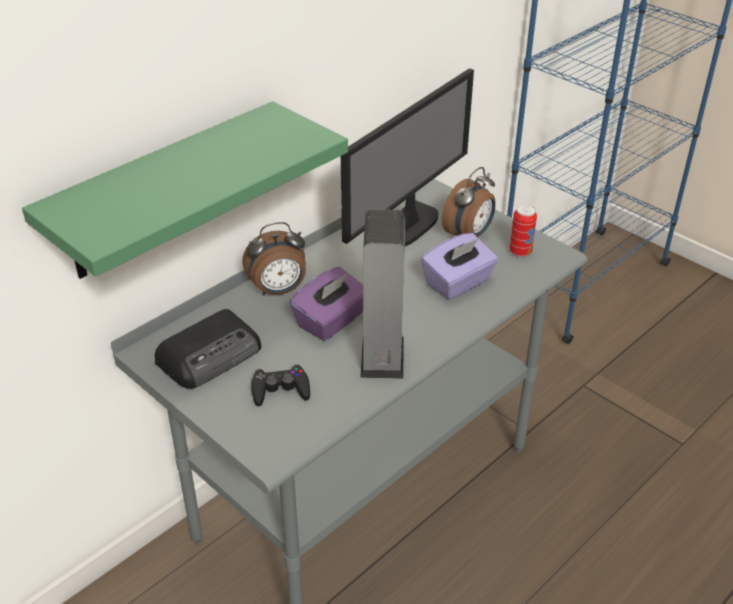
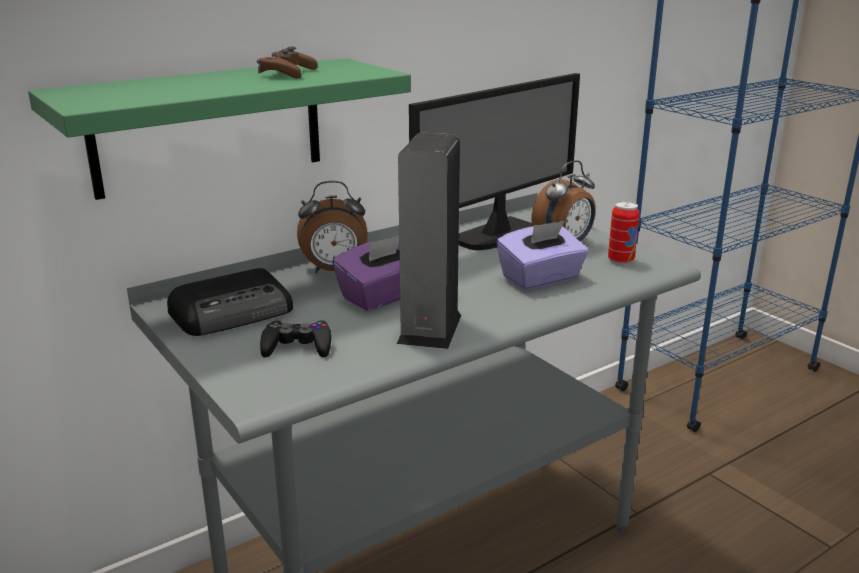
camera: 10 degrees right, 15 degrees down
none -> brown game controller [257,46,317,78]

